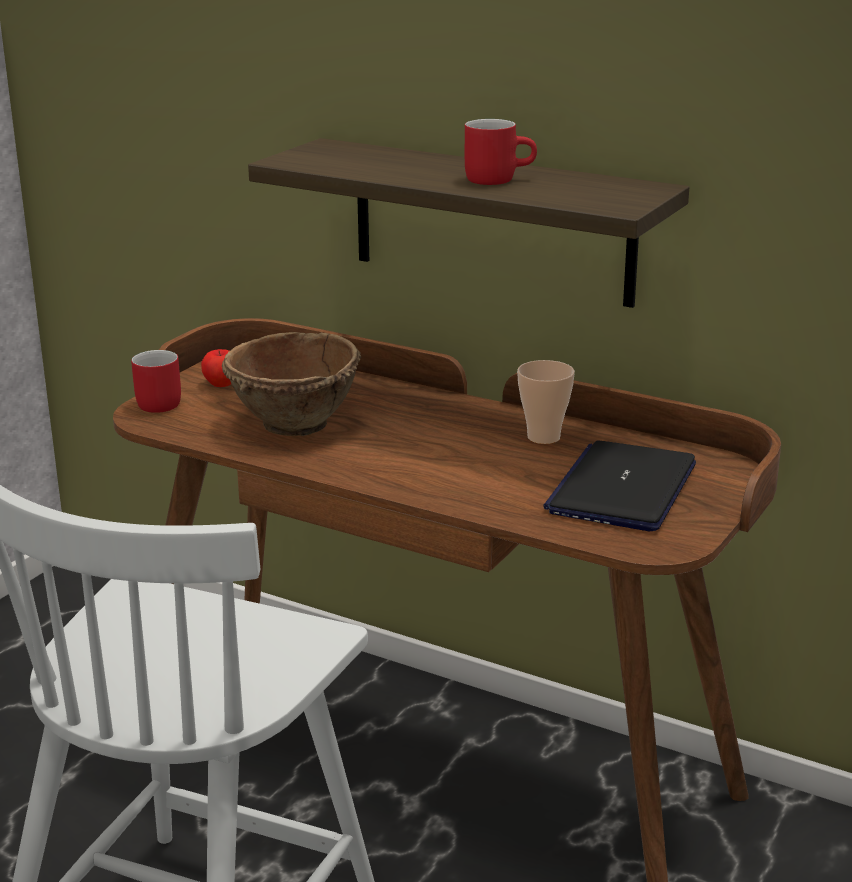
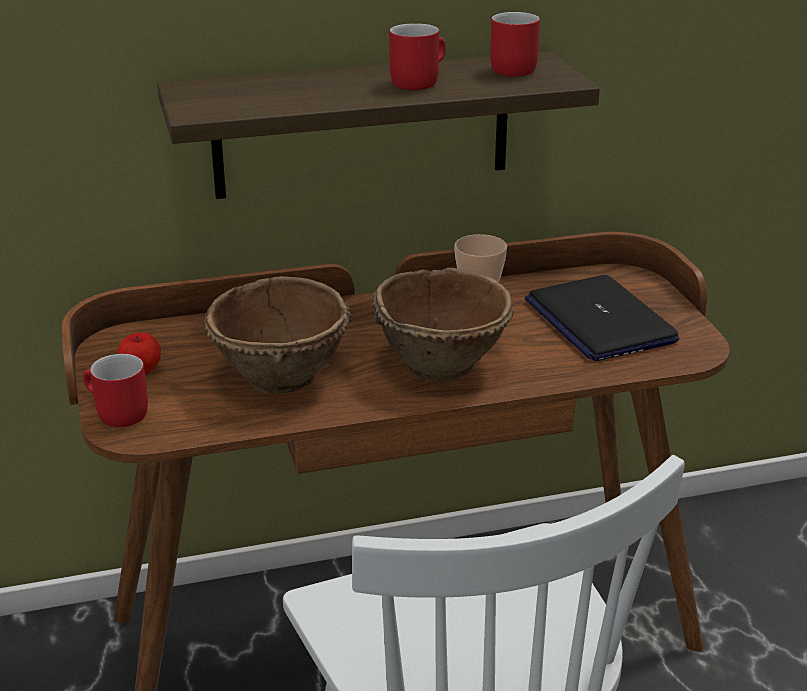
camera: 45 degrees left, 5 degrees up
none -> brown bowl [373,268,514,383]
none -> red mug [490,12,540,76]

